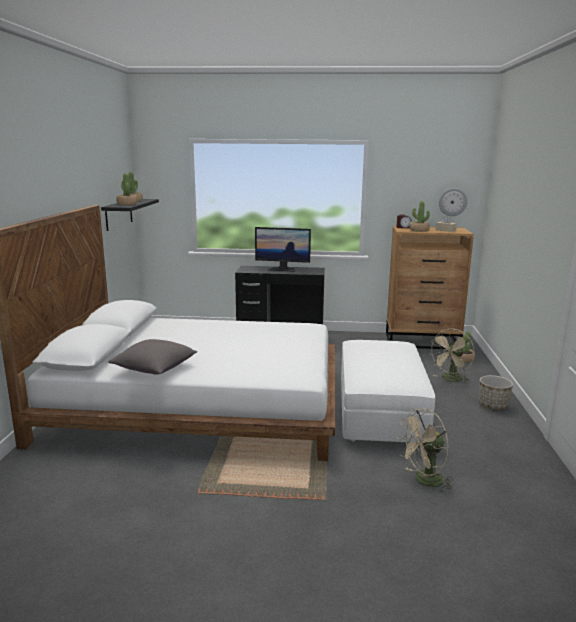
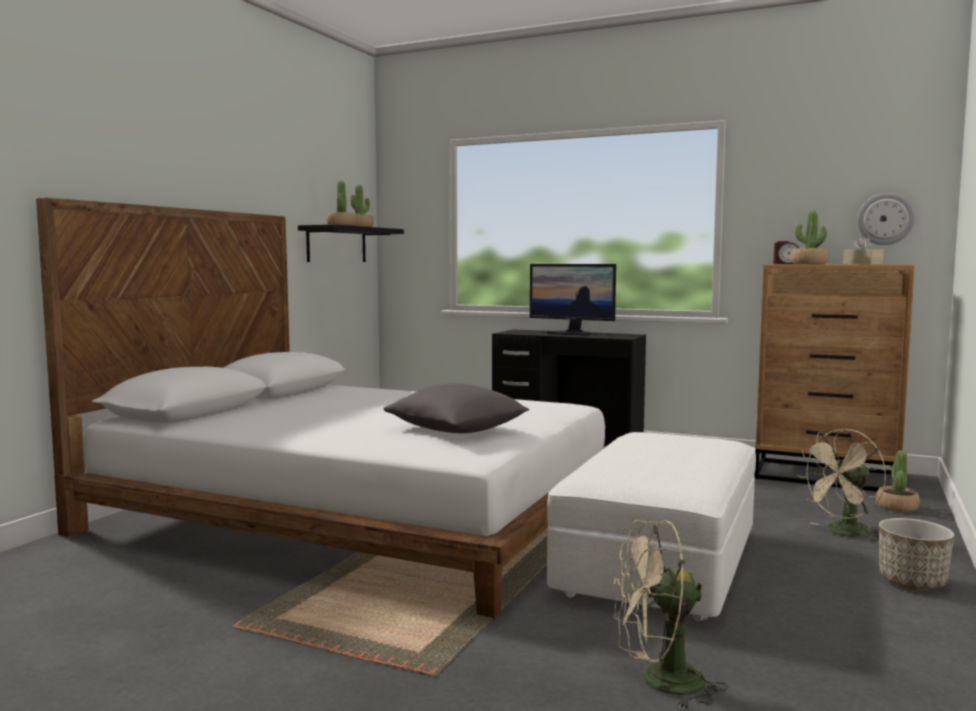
camera: 20 degrees right, 10 degrees down
grey pillow [108,339,197,374] -> grey pillow moved to [384,383,529,433]

